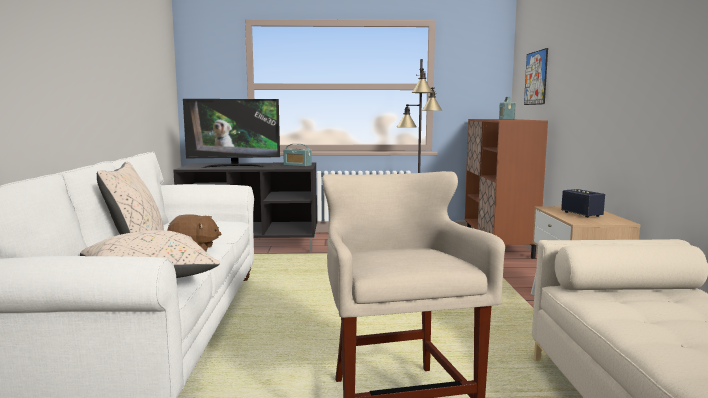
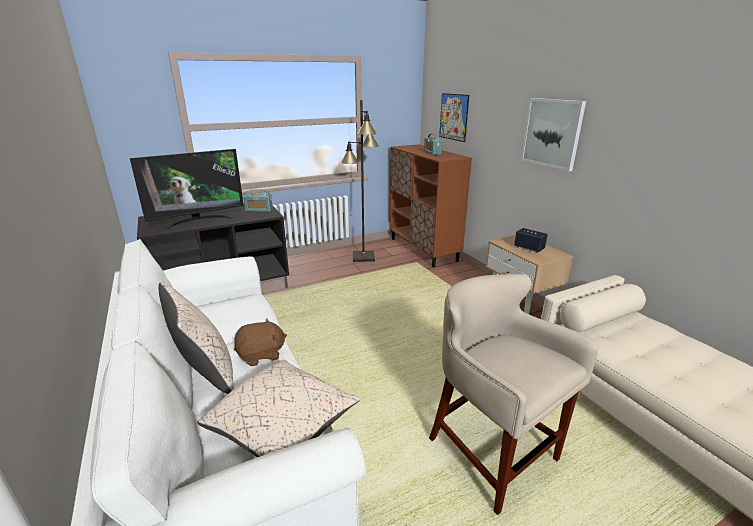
camera: 25 degrees left, 15 degrees up
none -> picture [521,98,586,171]

